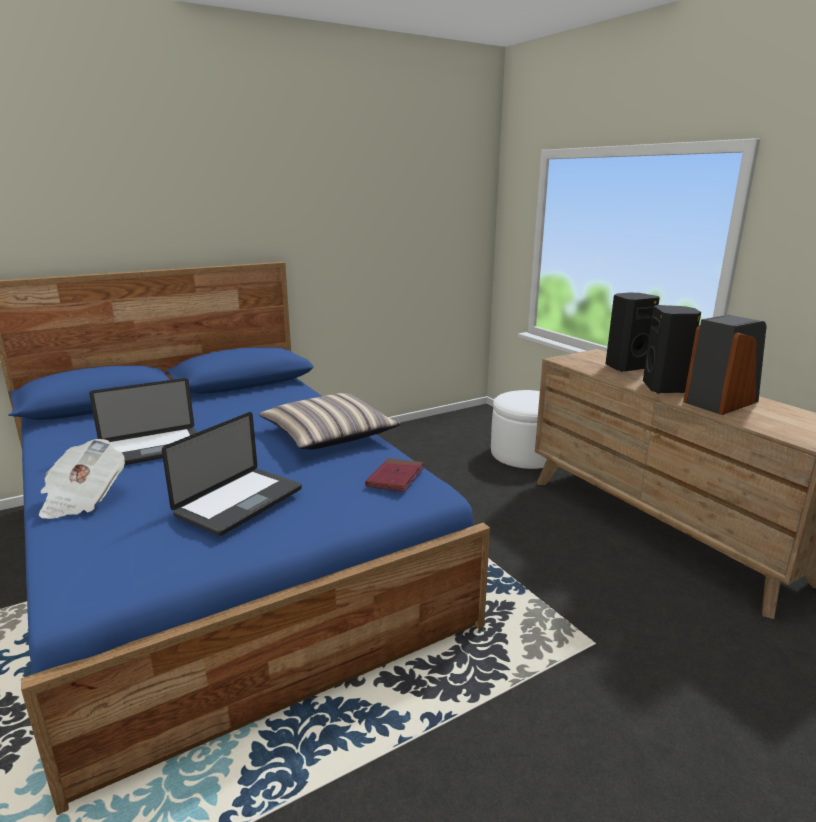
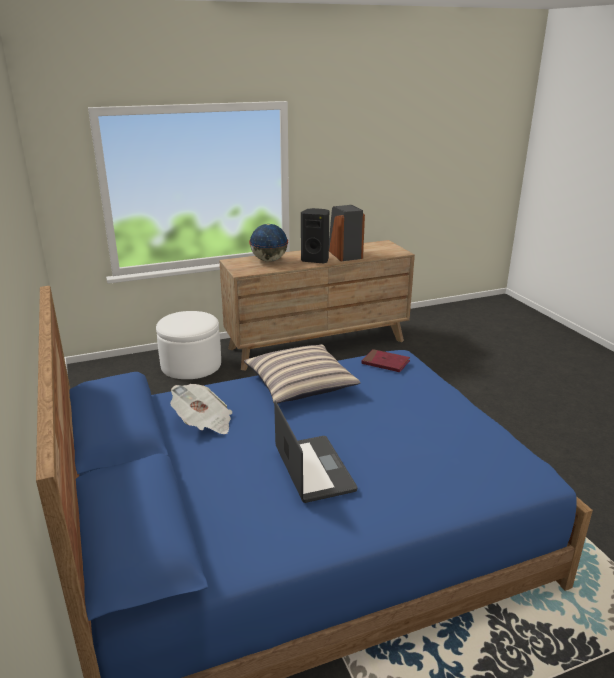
camera: 80 degrees left, 5 degrees up
newspaper [39,439,125,519] -> newspaper moved to [170,384,232,434]
laptop [162,412,302,536] -> none
black speaker [606,293,660,372] -> globe [249,224,288,262]

